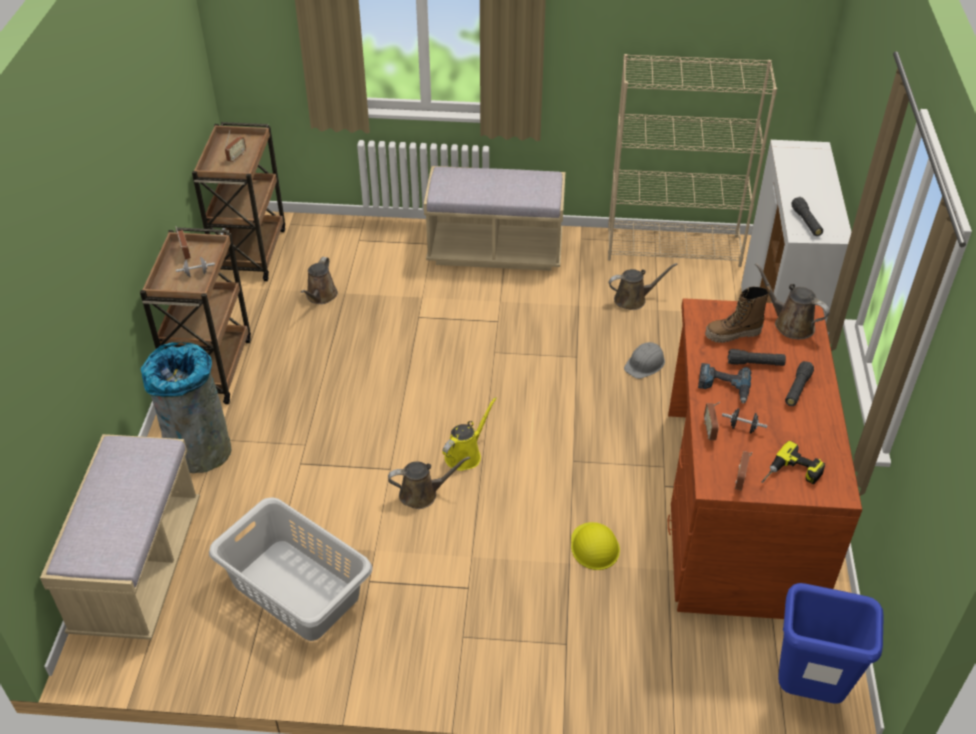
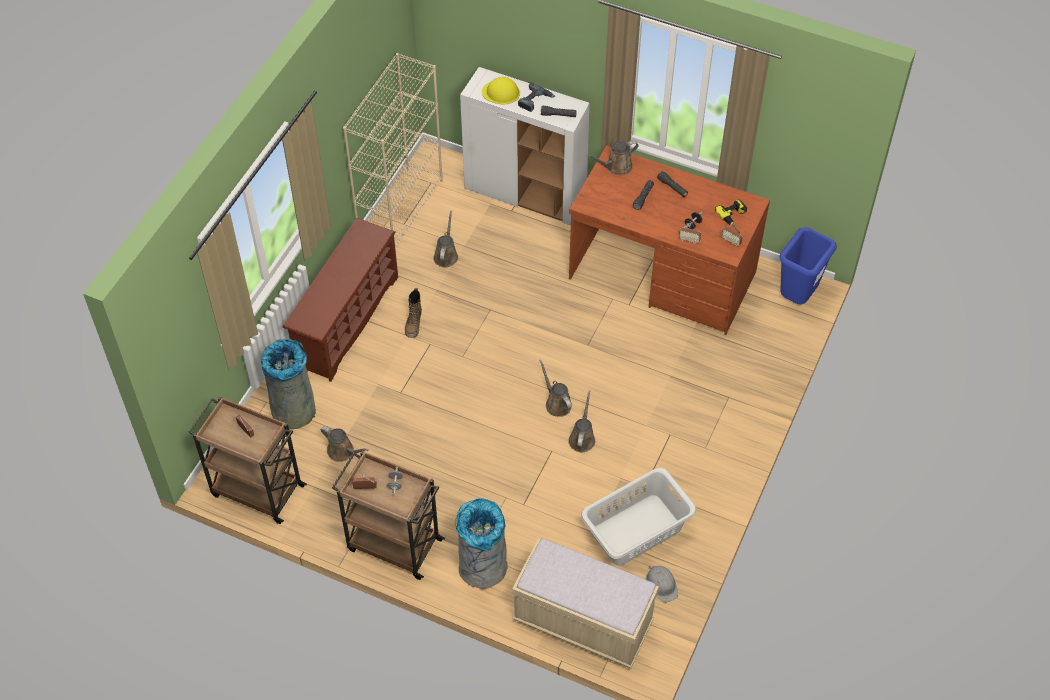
camera: 70 degrees left, 10 degrees up
beige bench [424,166,565,271] -> brown shoe rack [282,218,398,382]
yellow watering can [442,397,497,471] -> brown watering can [539,359,572,417]
yellow hard hat [571,522,620,570] -> yellow hard hat moved to [482,77,520,105]
grey hard hat [624,342,665,379] -> grey hard hat moved to [645,566,678,603]
power drill [698,363,752,404] -> power drill moved to [518,83,555,112]
boot [705,286,771,343] -> boot moved to [405,288,422,338]
none -> grey trash can [261,339,316,429]

